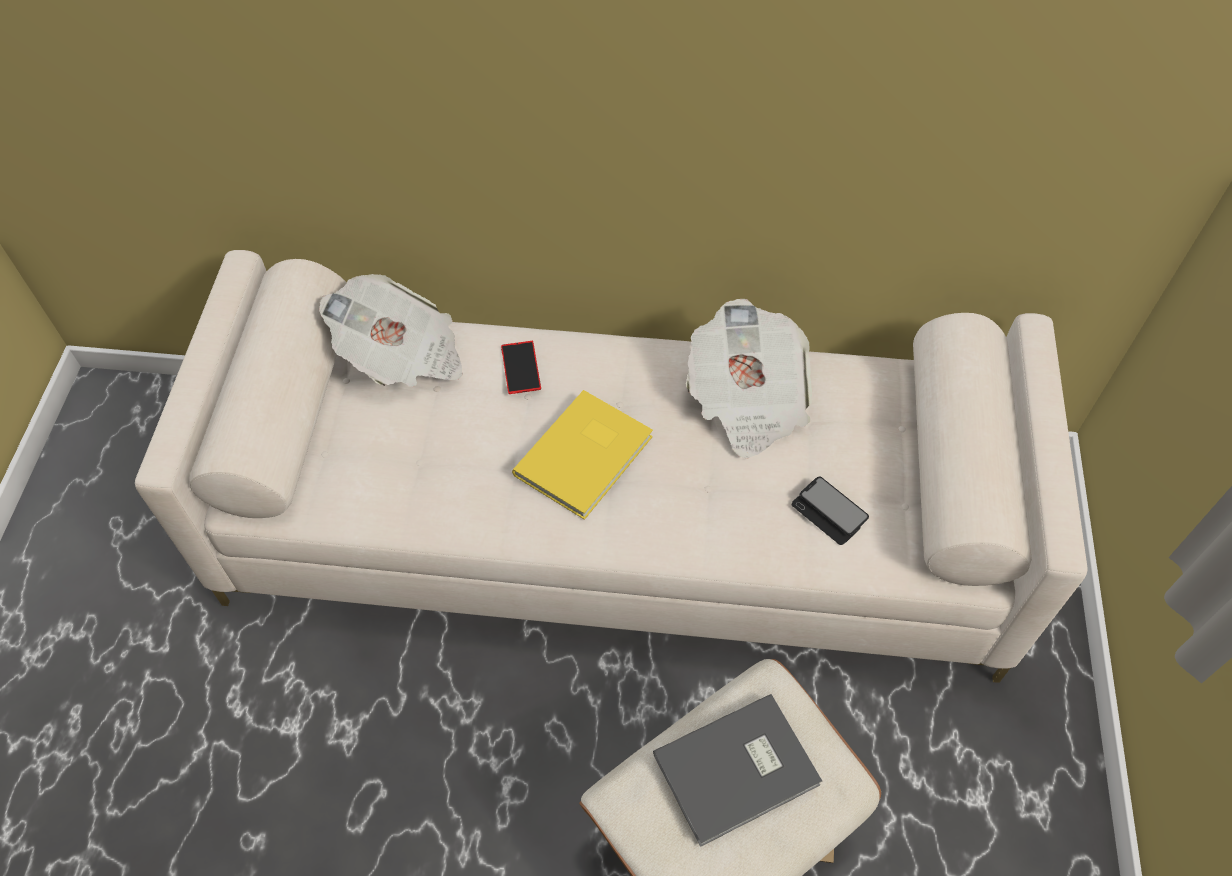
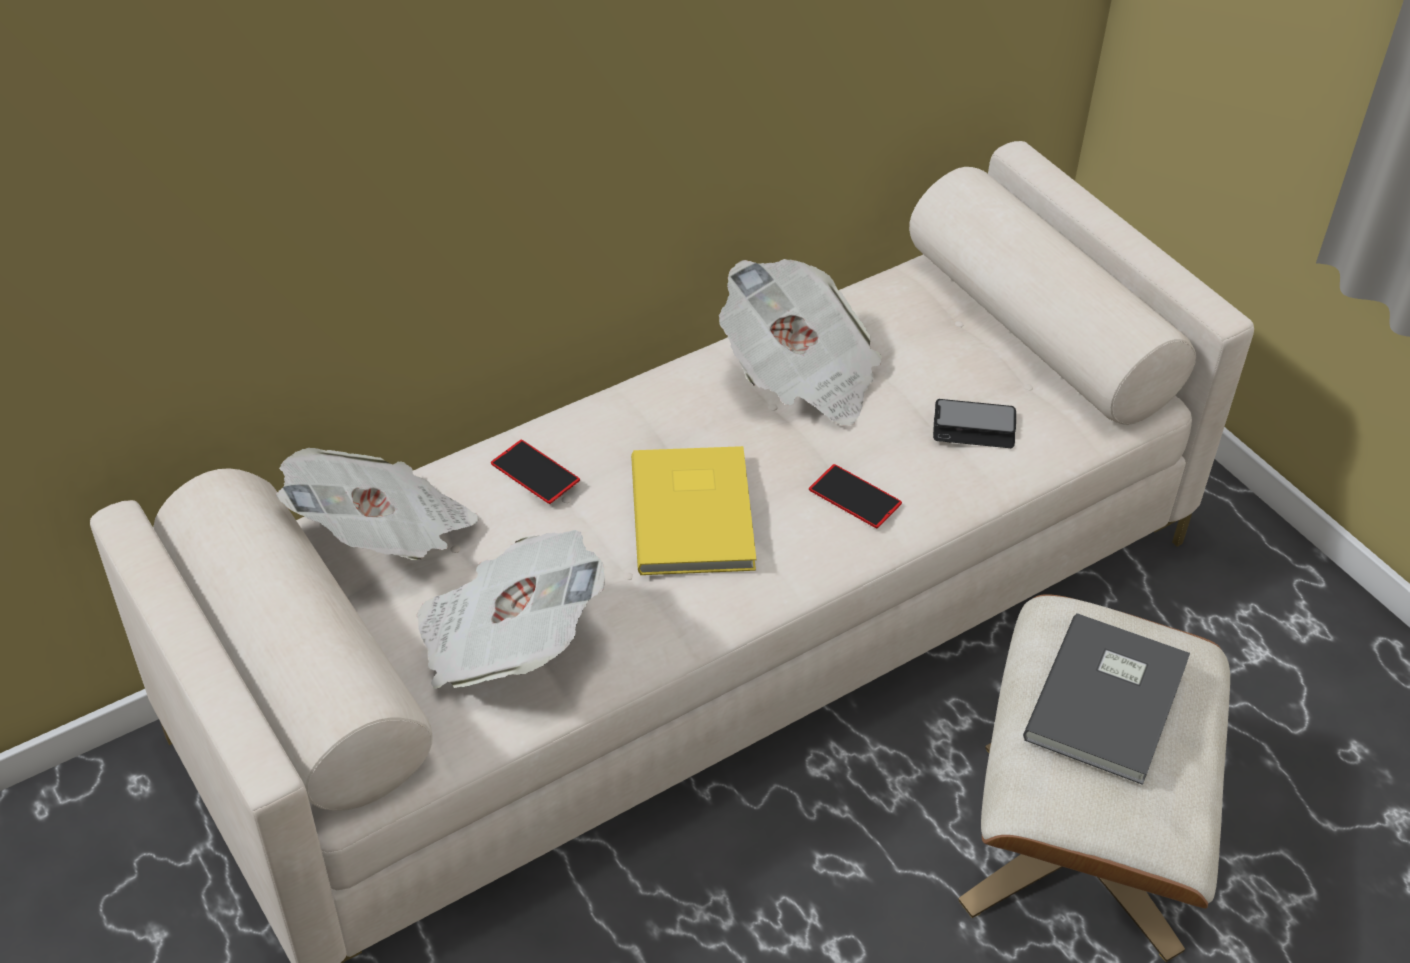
camera: 40 degrees left, 10 degrees down
none -> newspaper [417,530,605,689]
none -> phone [809,464,902,528]

